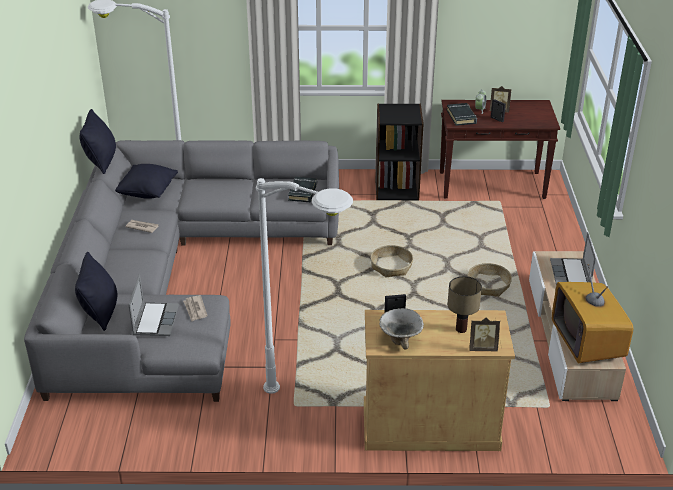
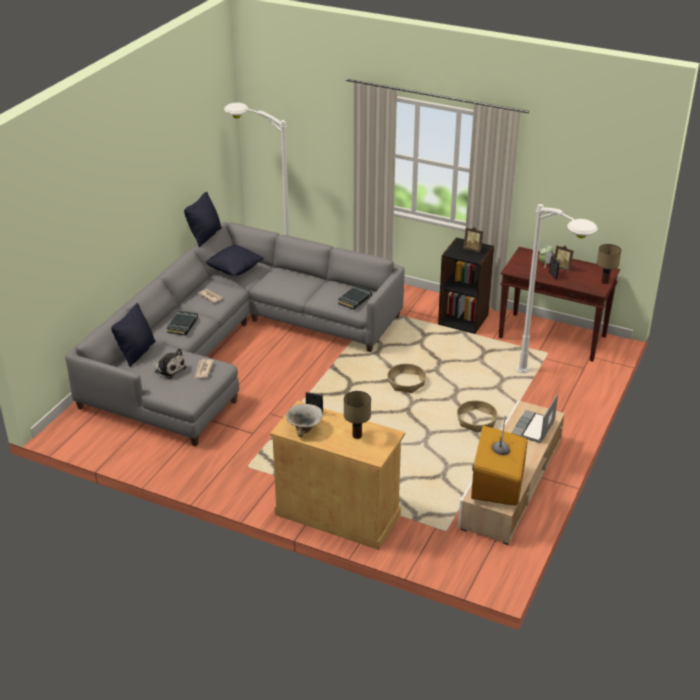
camera: 25 degrees right, 0 degrees up
laptop [128,274,179,336] -> plush toy [152,349,186,379]
white floor lamp [256,178,353,394] -> white floor lamp moved to [516,204,598,373]
black book [447,103,477,126] -> black book moved to [167,311,198,336]
picture frame [469,318,500,351] -> picture frame moved to [463,227,483,252]
none -> table lamp [597,244,621,284]

